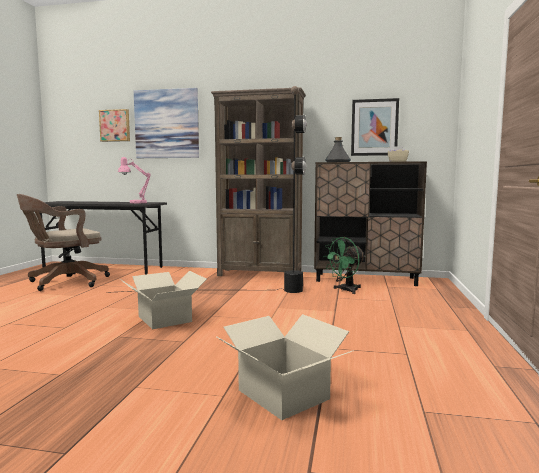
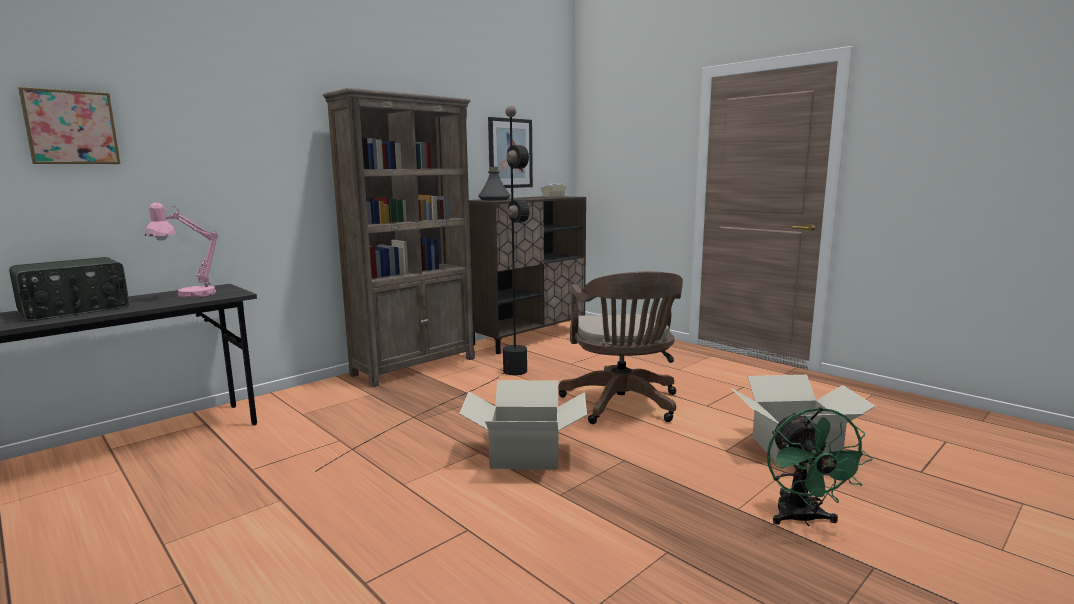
camera: 55 degrees left, 5 degrees up
brown office chair [17,194,110,291] -> brown office chair moved to [558,271,683,424]
picture [134,88,199,158] -> none
green fan [323,237,366,294] -> green fan moved to [767,407,873,526]
none -> radio [9,257,129,321]

